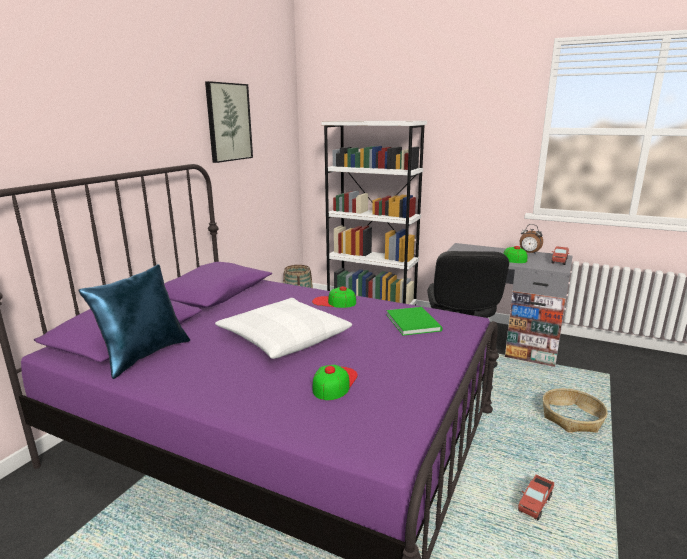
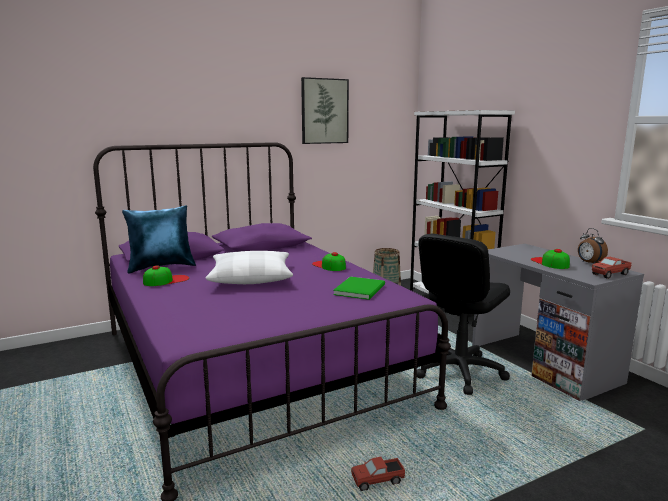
camera: 35 degrees right, 5 degrees down
cap [313,365,358,400] -> cap moved to [143,265,189,286]
basket [542,388,608,433] -> none

